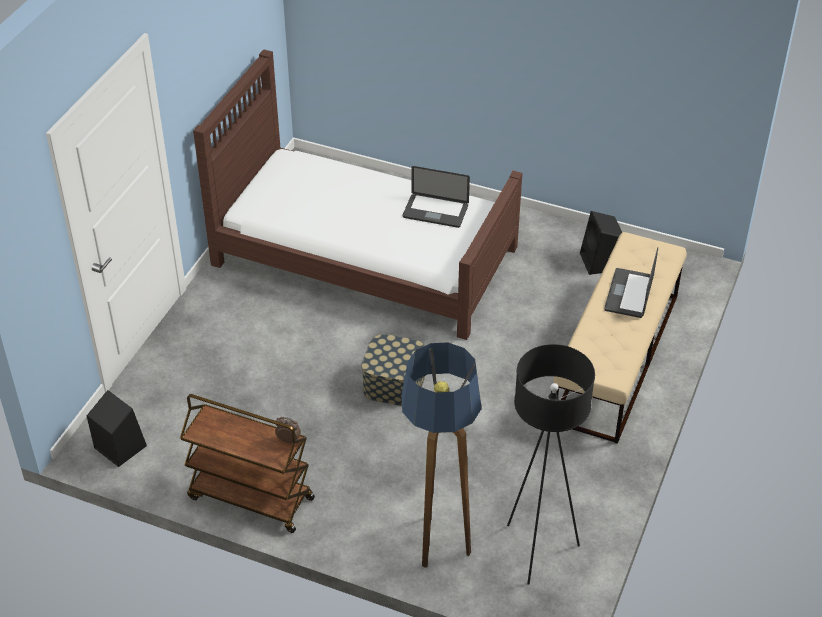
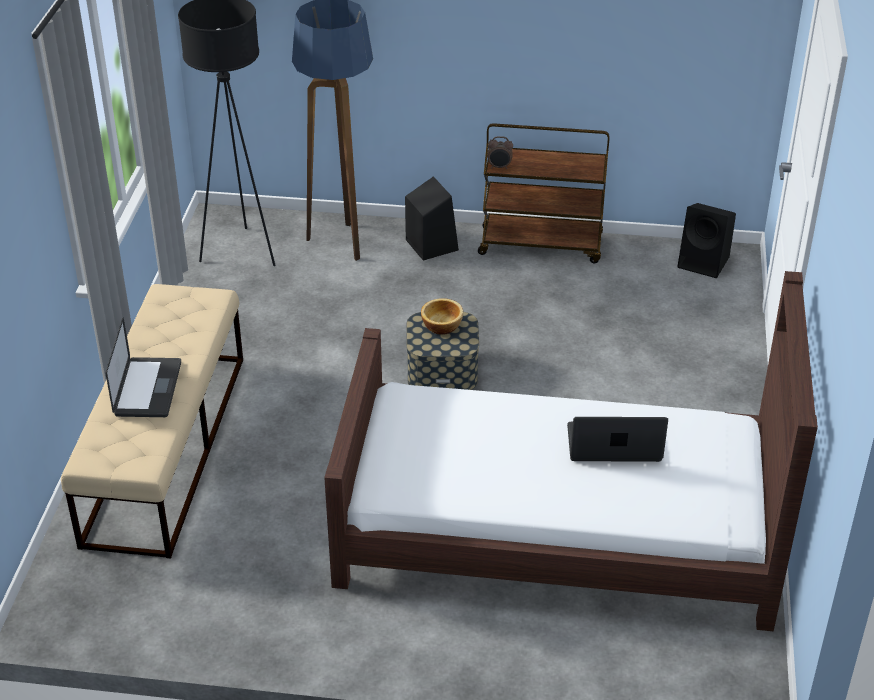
camera: 165 degrees right, 5 degrees down
laptop [403,166,470,228] -> laptop moved to [567,417,668,462]
black speaker [580,211,622,275] -> black speaker moved to [405,176,459,261]
none -> bowl [421,298,463,335]

